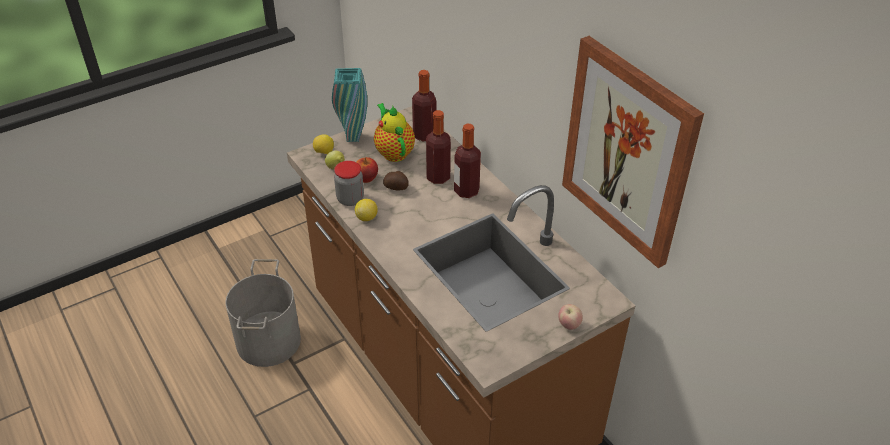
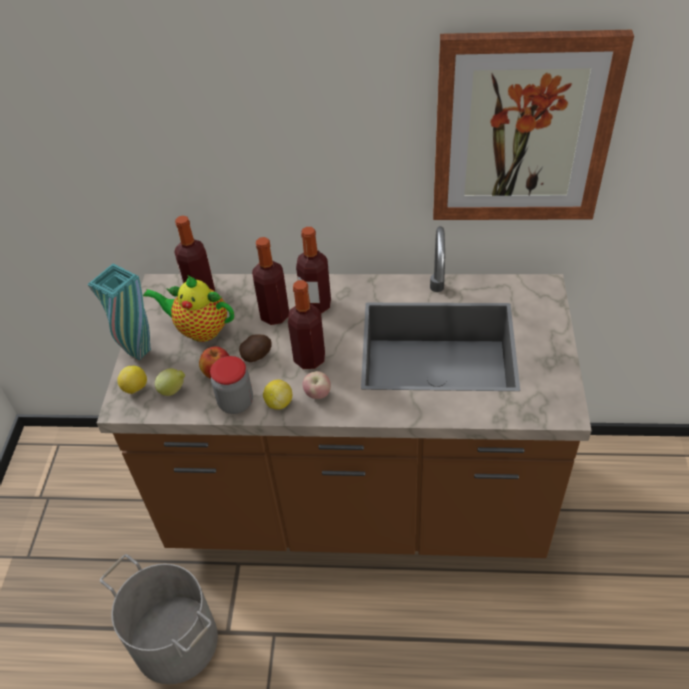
camera: 50 degrees left, 5 degrees up
apple [558,304,583,330] -> apple moved to [302,371,331,399]
none -> bottle [288,280,325,369]

